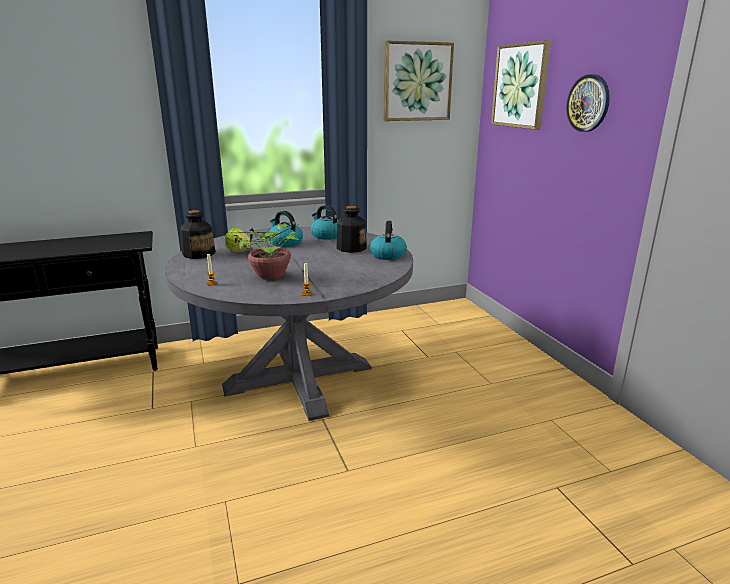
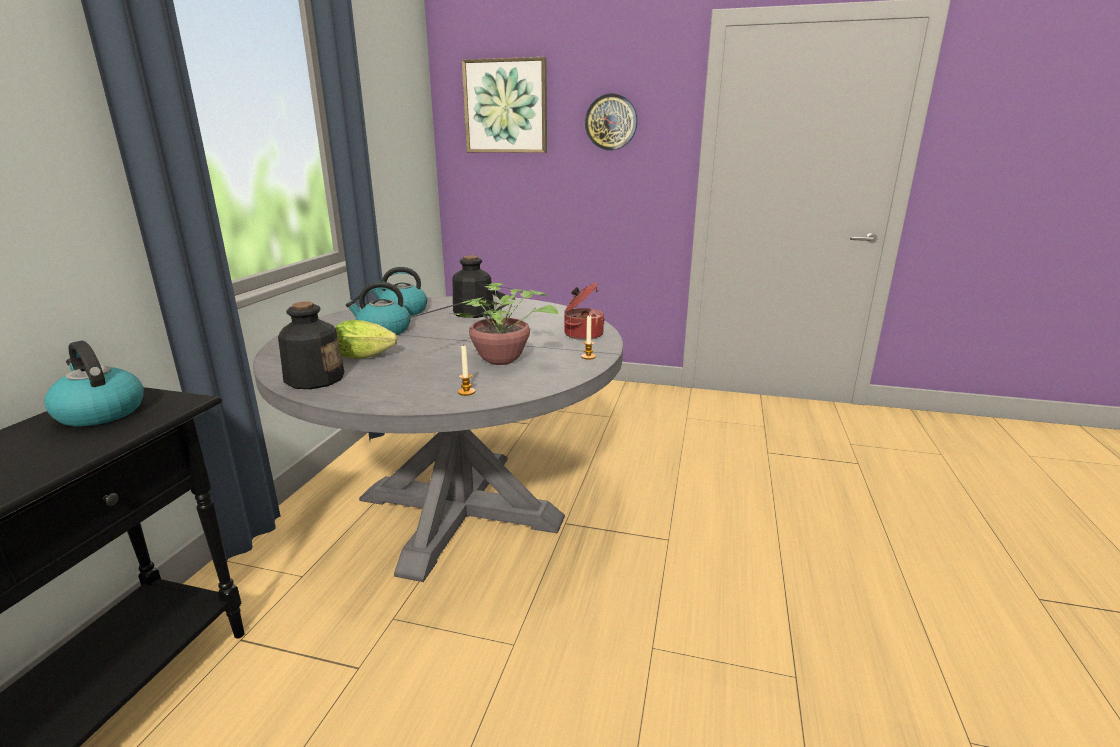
camera: 55 degrees left, 0 degrees up
kettle [370,221,407,260] -> kettle moved to [44,341,144,427]
picture [384,41,454,121] -> none
none -> cooking pot [564,282,605,340]

